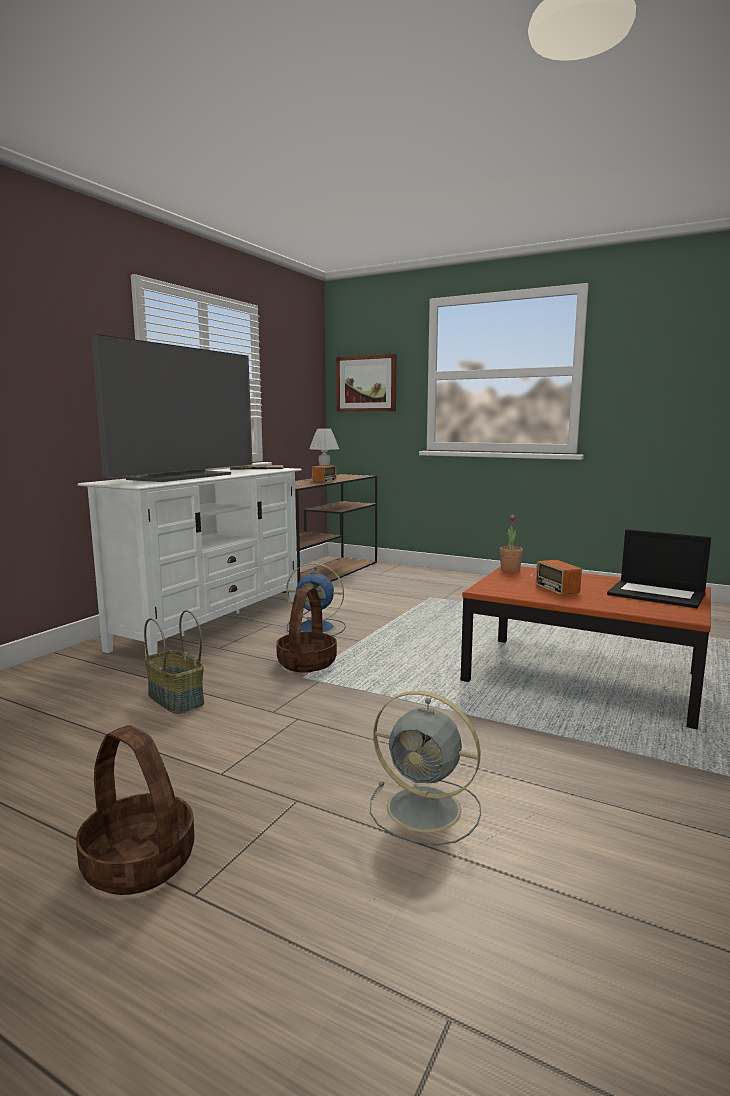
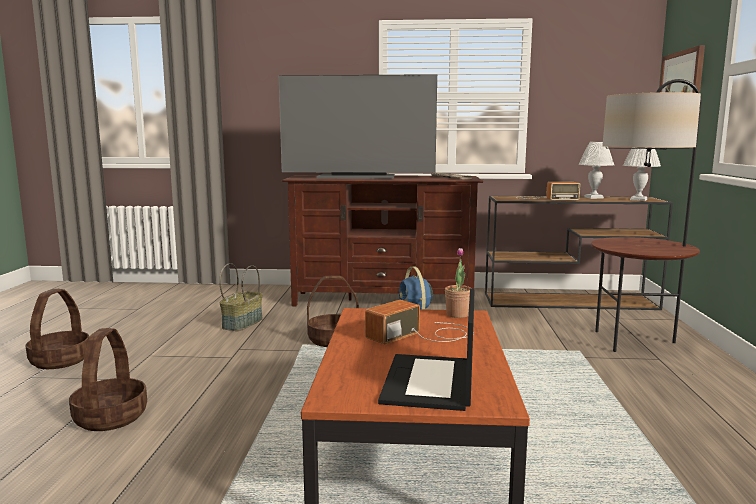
camera: 65 degrees right, 0 degrees up
white tv stand [77,468,302,657] -> brown tv stand [282,175,483,306]
grey fan [370,691,481,845] -> basket [69,328,147,431]
none -> floor lamp [591,79,702,352]
none -> white table lamp [623,147,661,201]

